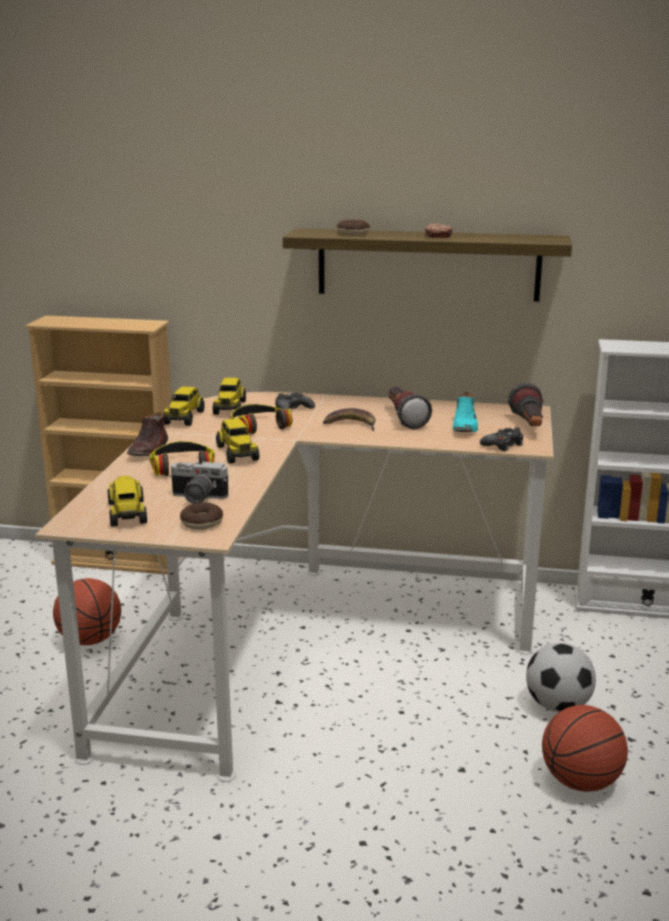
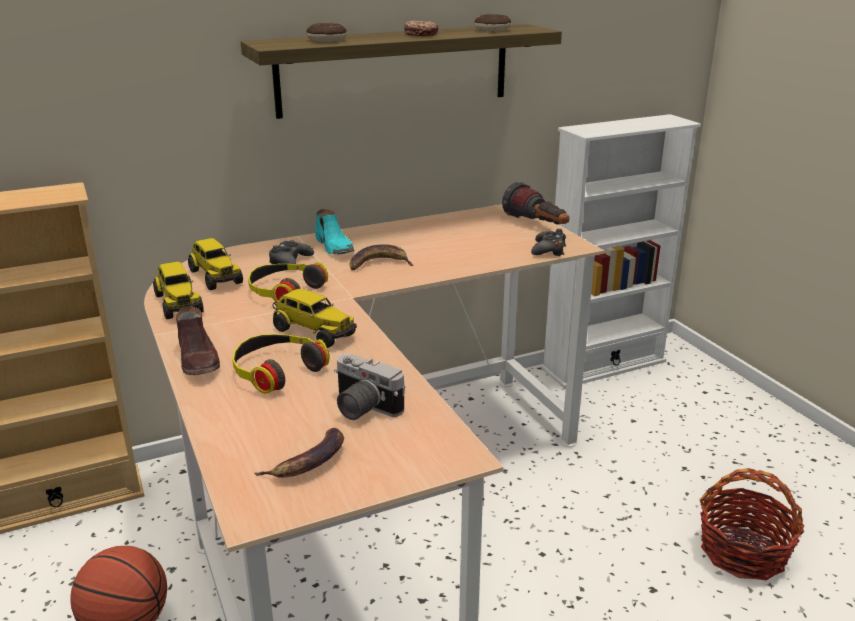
camera: 35 degrees left, 5 degrees up
toy truck [107,476,147,527] -> banana [254,428,344,478]
camera [169,461,229,504] -> camera turned 60 degrees clockwise [334,354,405,420]
donut [180,502,223,530] -> donut moved to [474,14,511,32]
flashlight [389,387,432,429] -> none
turquoise shoe [452,392,478,432] -> turquoise shoe moved to [315,209,354,254]
football [526,643,596,712] -> none
basketball [542,705,628,792] -> basket [699,468,804,580]

